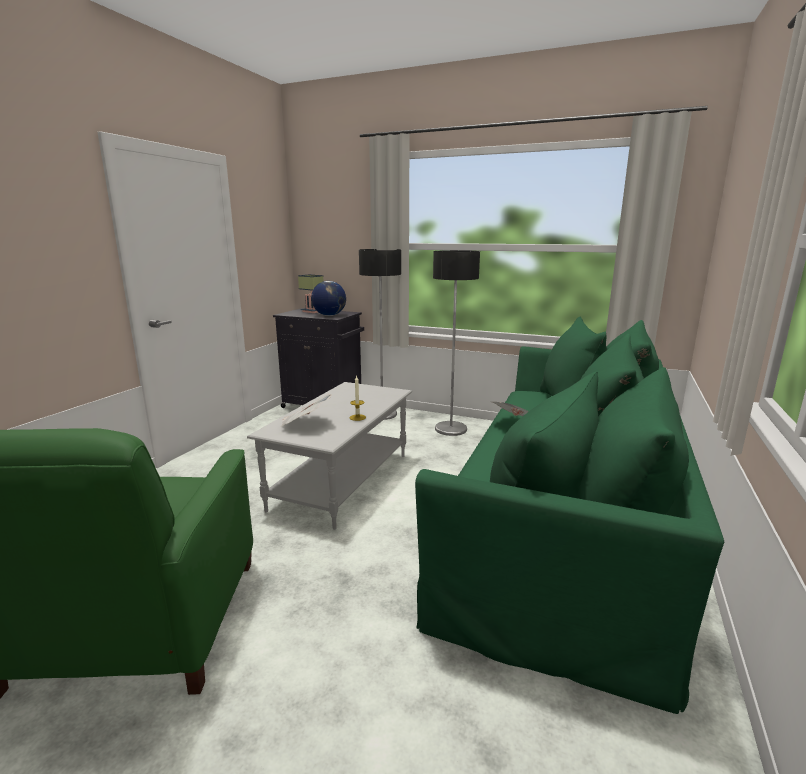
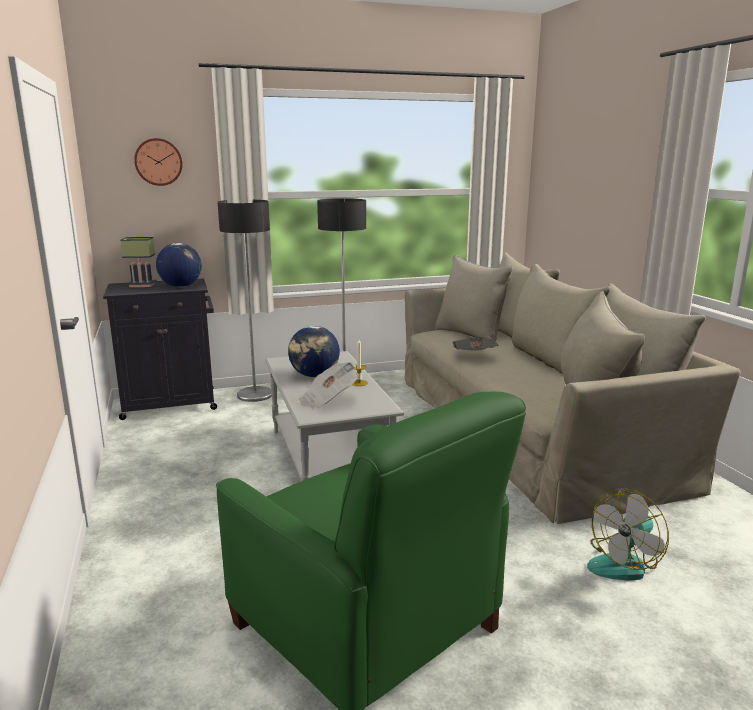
camera: 40 degrees left, 0 degrees up
green sofa [415,316,724,714] -> beige sofa [405,253,741,524]
none -> wall clock [134,138,182,186]
none -> globe [288,326,340,377]
none -> fan [587,488,669,580]

